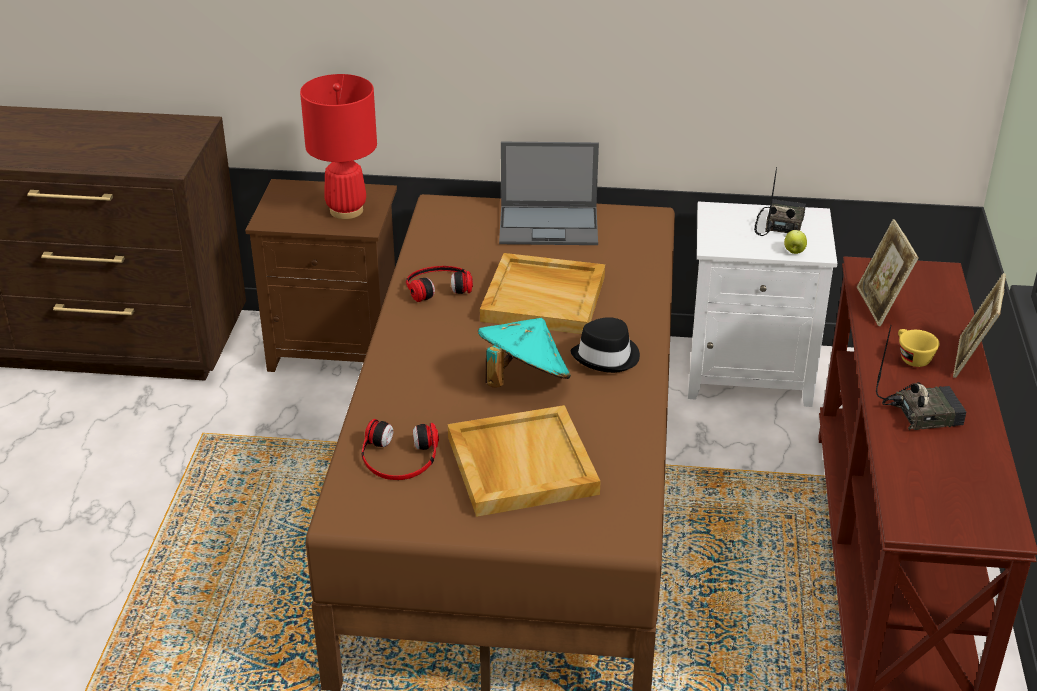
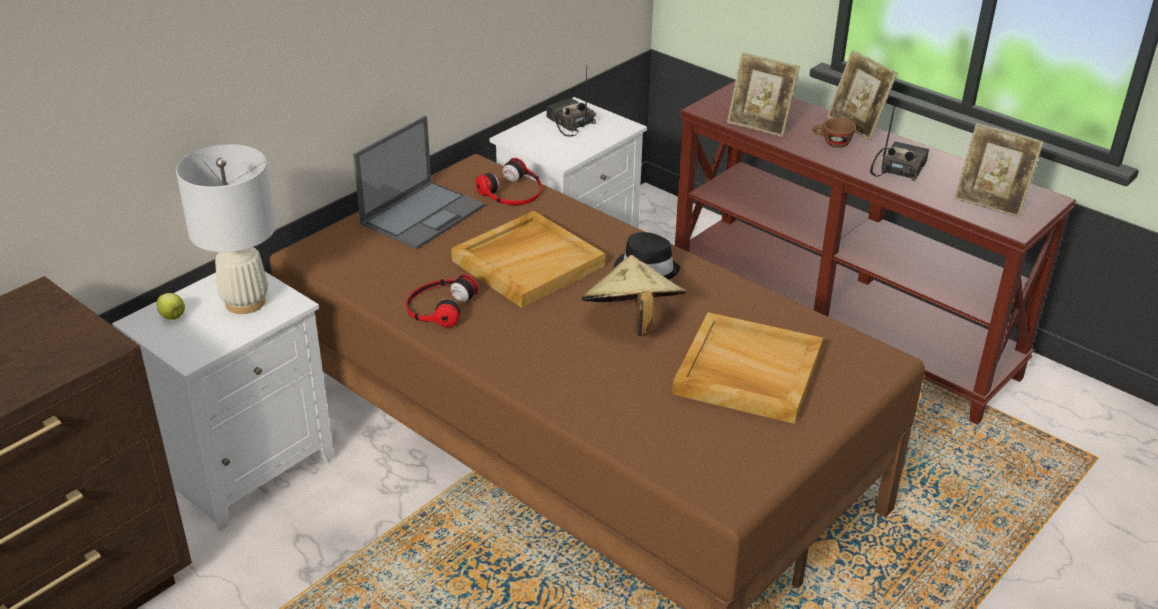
camera: 55 degrees left, 0 degrees up
brown nightstand [245,179,397,372] -> white nightstand [112,272,335,531]
red table lamp [300,74,377,219] -> white table lamp [176,144,276,314]
headphones [361,419,439,480] -> headphones moved to [475,158,542,205]
turquoise hat [478,318,571,388] -> beige hat [582,255,686,336]
apple [784,230,807,254] -> apple moved to [156,293,185,320]
yellow cup [898,329,939,367] -> brown cup [812,118,856,148]
none -> picture frame [954,123,1044,218]

